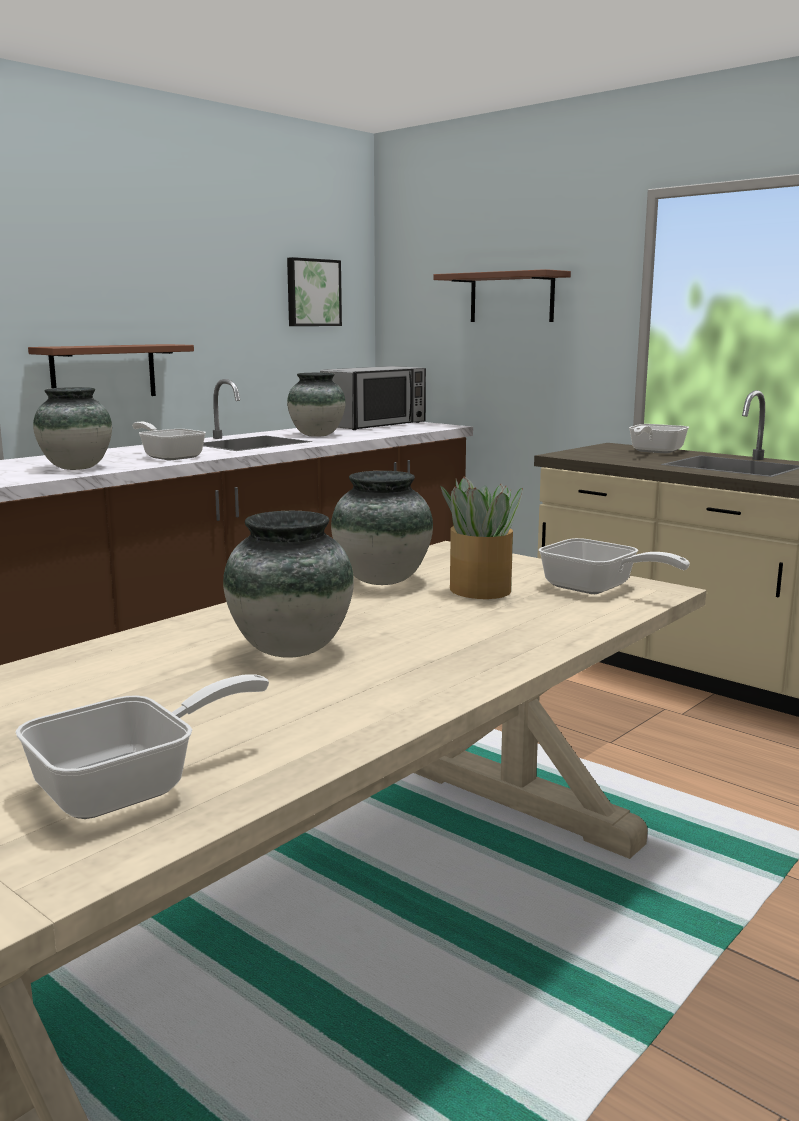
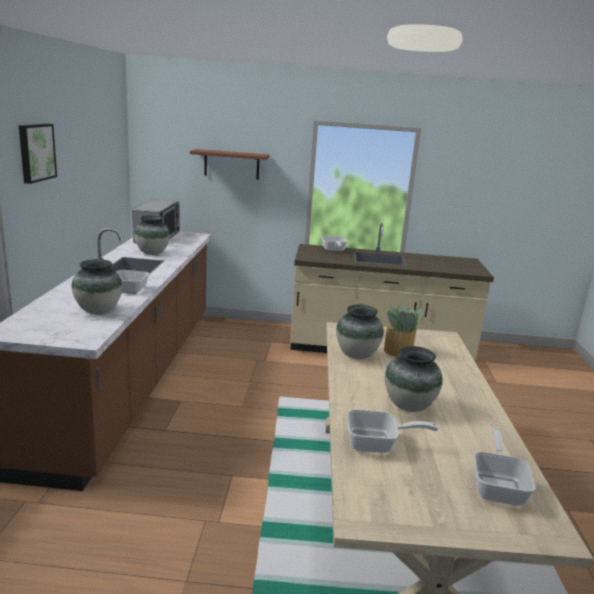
camera: 40 degrees left, 5 degrees up
brown shelf [28,344,194,396] -> none
picture [287,257,342,326] -> picture moved to [19,124,57,184]
frying pan [539,538,690,594] -> frying pan moved to [347,409,438,453]

